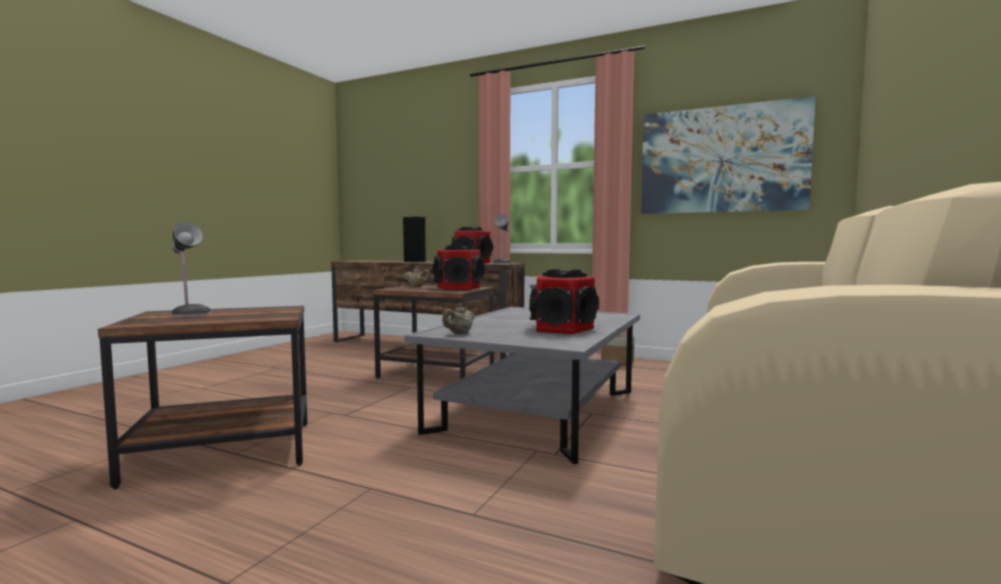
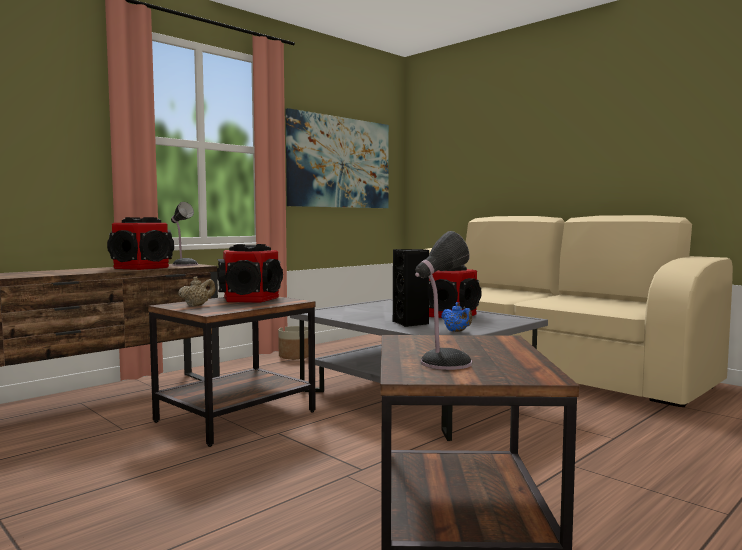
camera: 70 degrees left, 0 degrees up
black speaker [403,217,426,262] -> black speaker moved to [393,249,429,327]
beige teapot [442,303,475,334] -> blue teapot [441,302,472,332]

